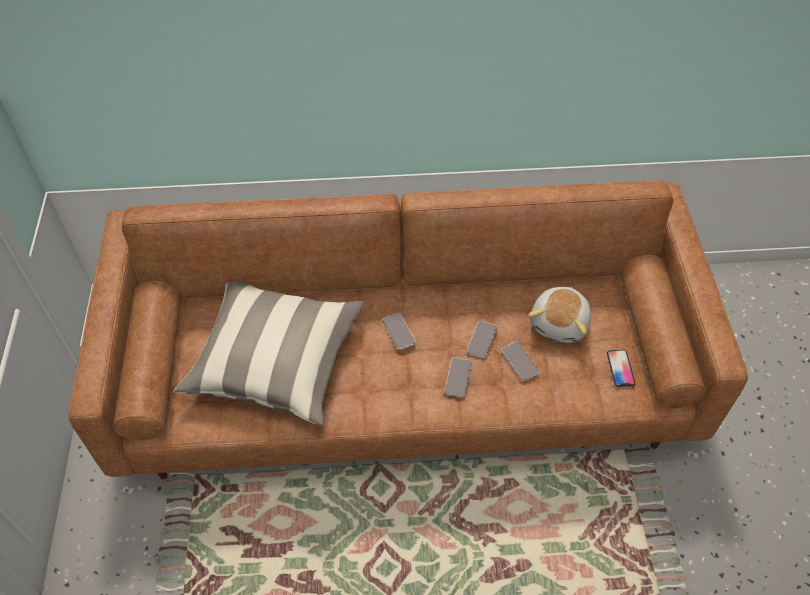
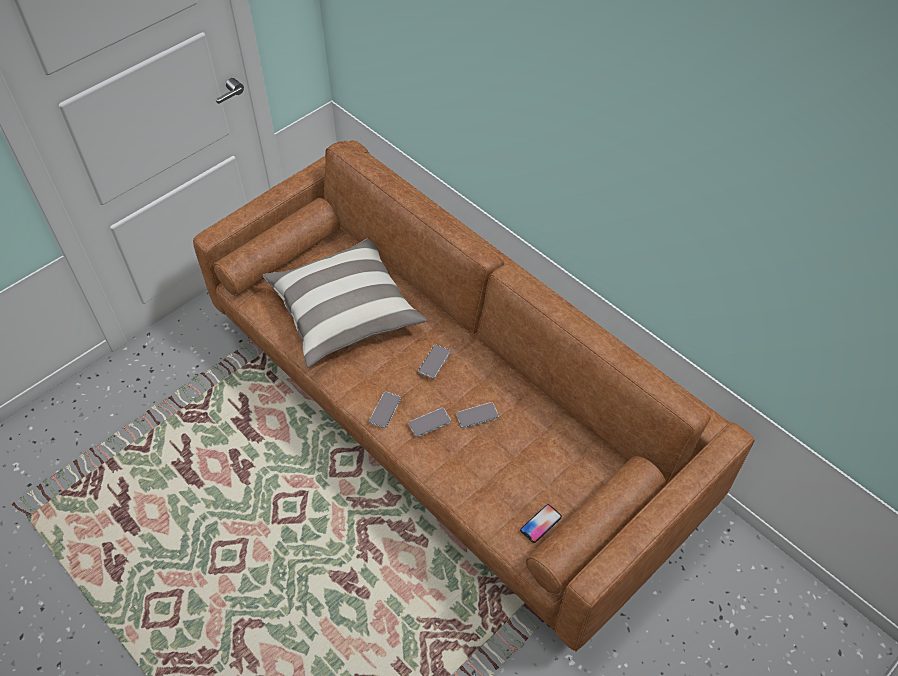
camera: 50 degrees right, 0 degrees up
phone [501,341,540,381] -> phone moved to [369,392,401,428]
plush toy [528,287,591,343] -> none

